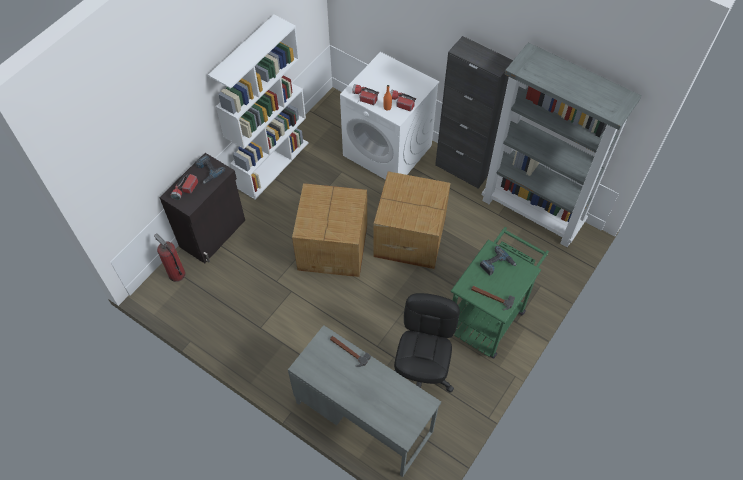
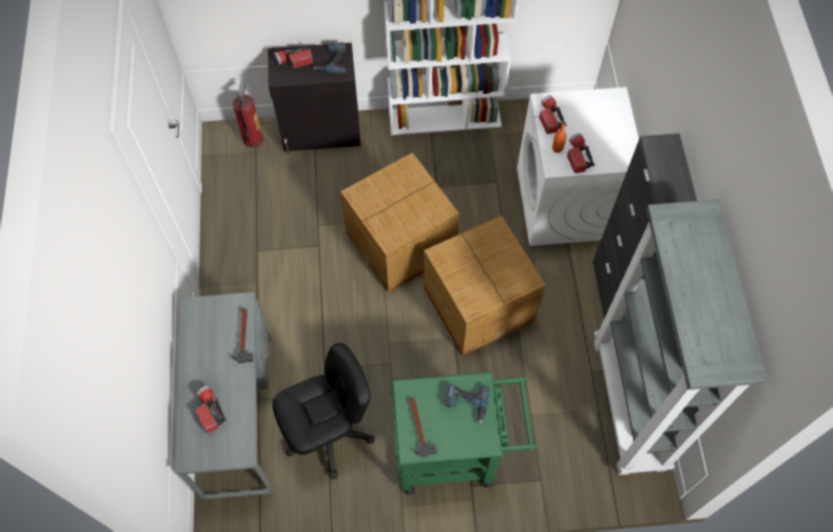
camera: 50 degrees right, 5 degrees up
none -> flashlight [195,386,227,433]

